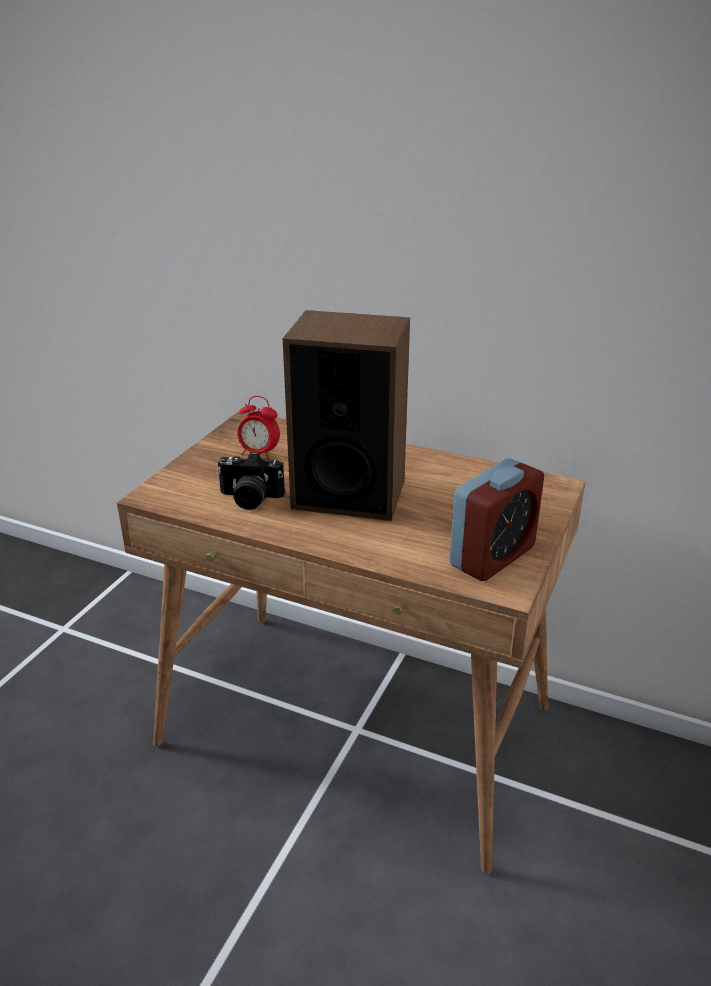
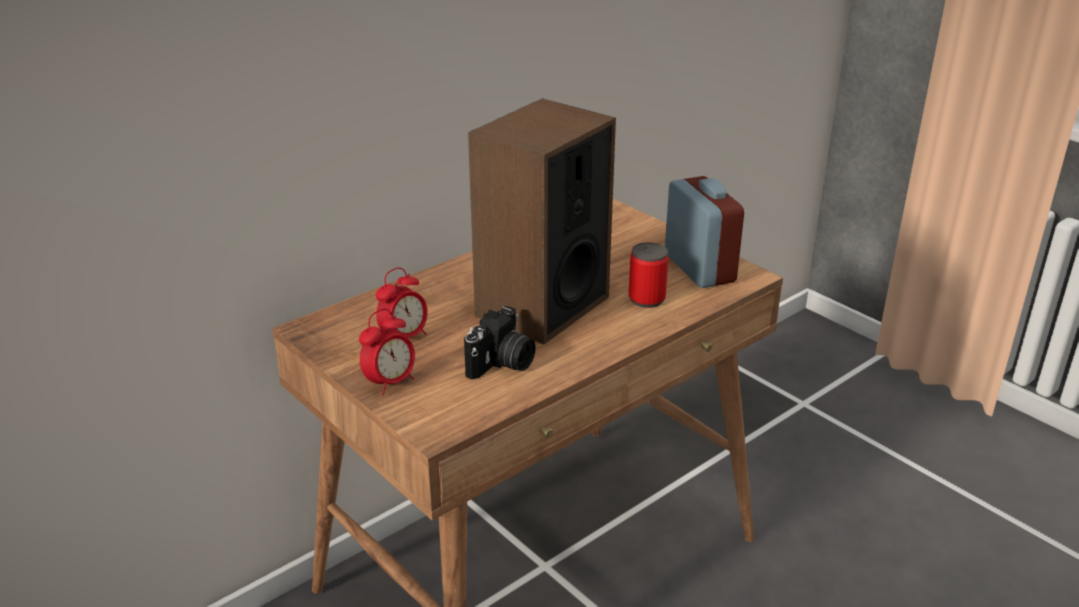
camera: 65 degrees left, 0 degrees up
none -> alarm clock [359,309,415,396]
none -> can [628,242,669,308]

